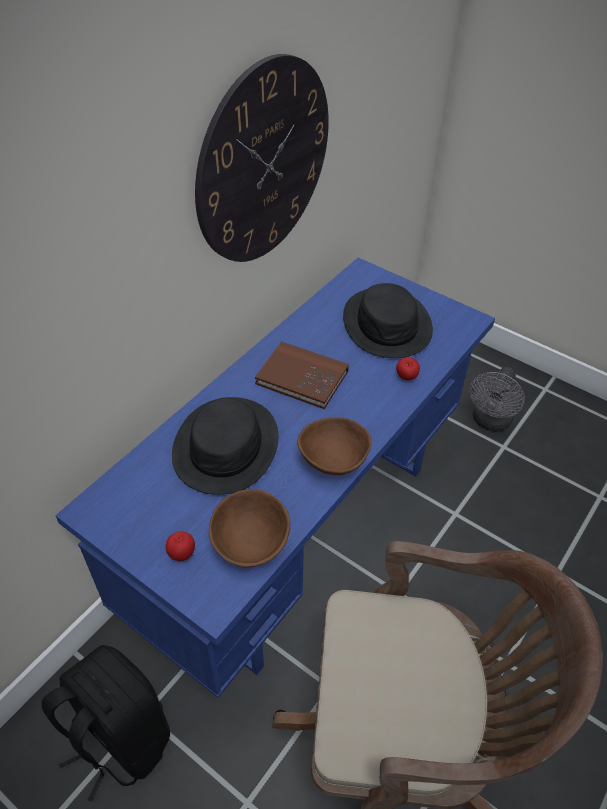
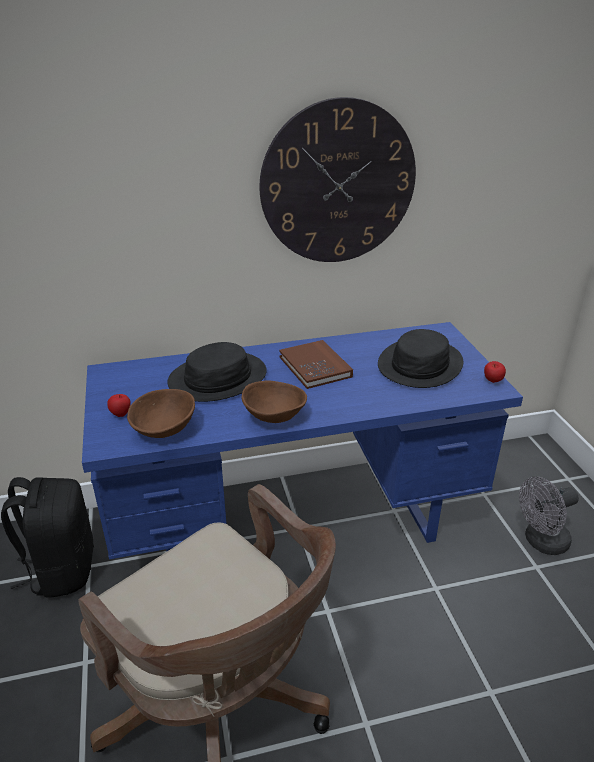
camera: 40 degrees right, 15 degrees down
apple [396,357,420,380] -> apple moved to [484,361,506,383]

